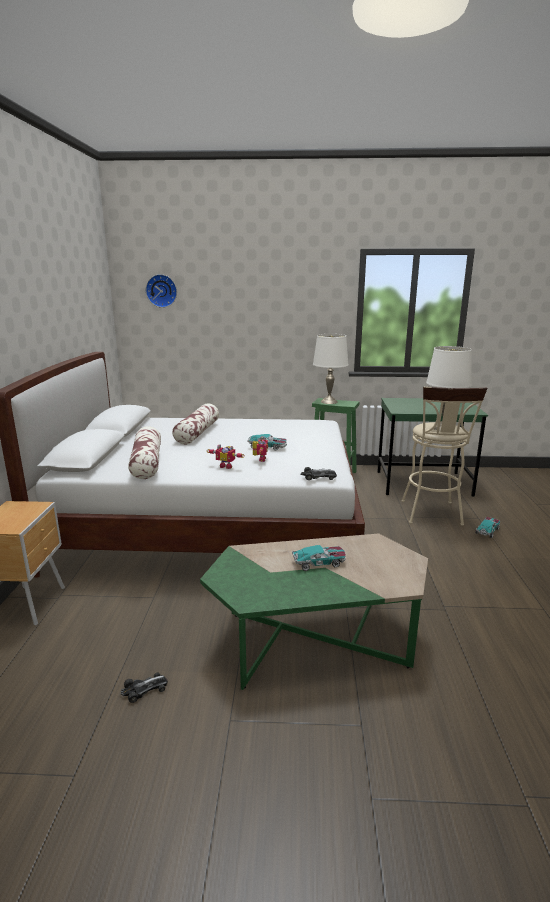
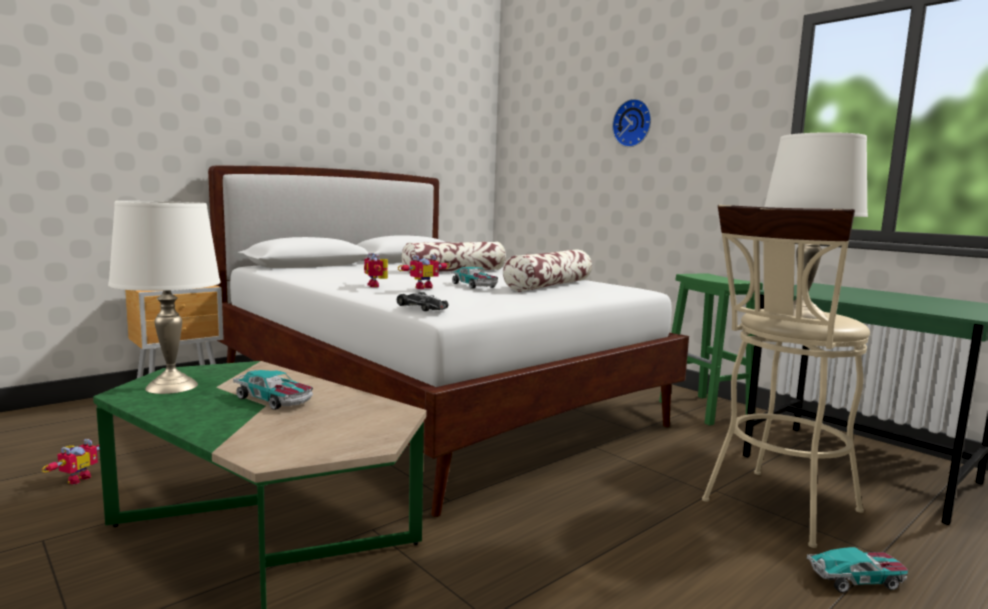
camera: 45 degrees right, 10 degrees down
toy car [120,673,168,703] -> toy robot [42,439,100,484]
pillow [128,426,161,479] -> pillow moved to [503,249,592,292]
wall clock [146,274,177,308] -> wall clock moved to [612,99,651,147]
white table lamp [313,334,349,404] -> white table lamp moved to [108,201,221,394]

